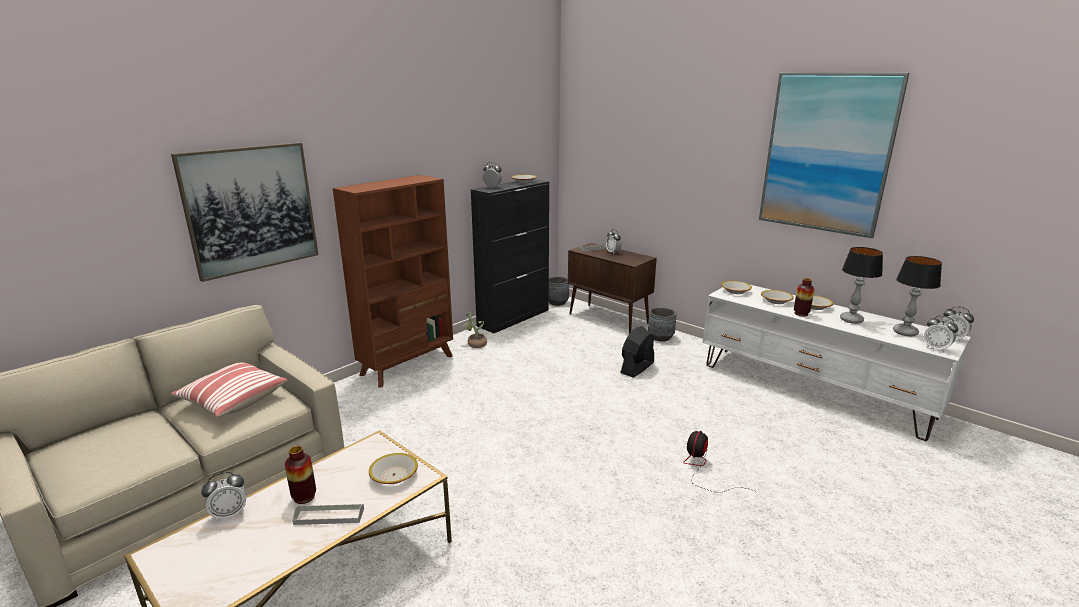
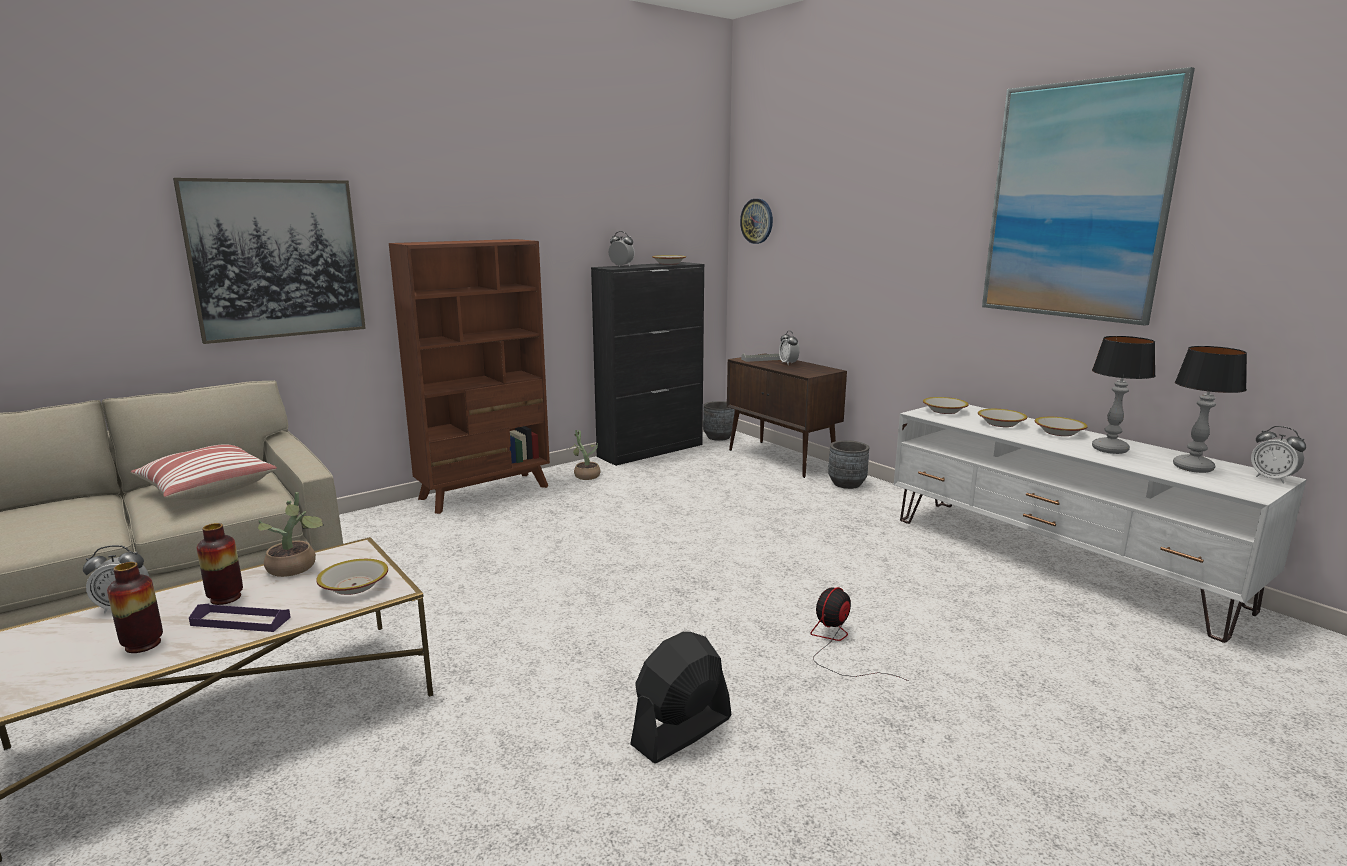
camera: 10 degrees right, 5 degrees down
grey tray [292,504,364,525] -> purple tray [189,604,291,632]
black fan [620,326,654,378] -> black fan moved to [630,632,731,763]
vase [794,278,814,316] -> vase moved to [107,562,163,653]
alarm clock [924,316,958,352] -> none
none -> potted plant [258,492,324,577]
none -> wall clock [740,199,773,244]

